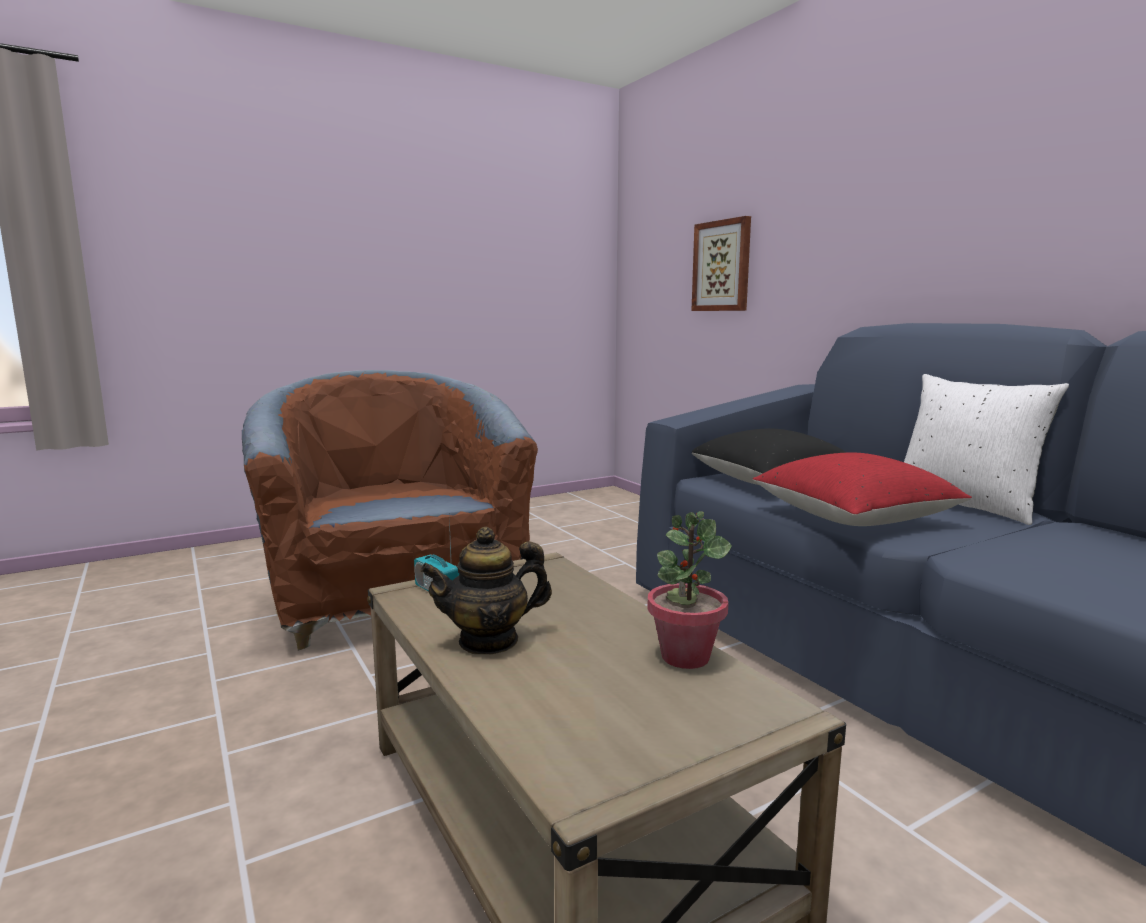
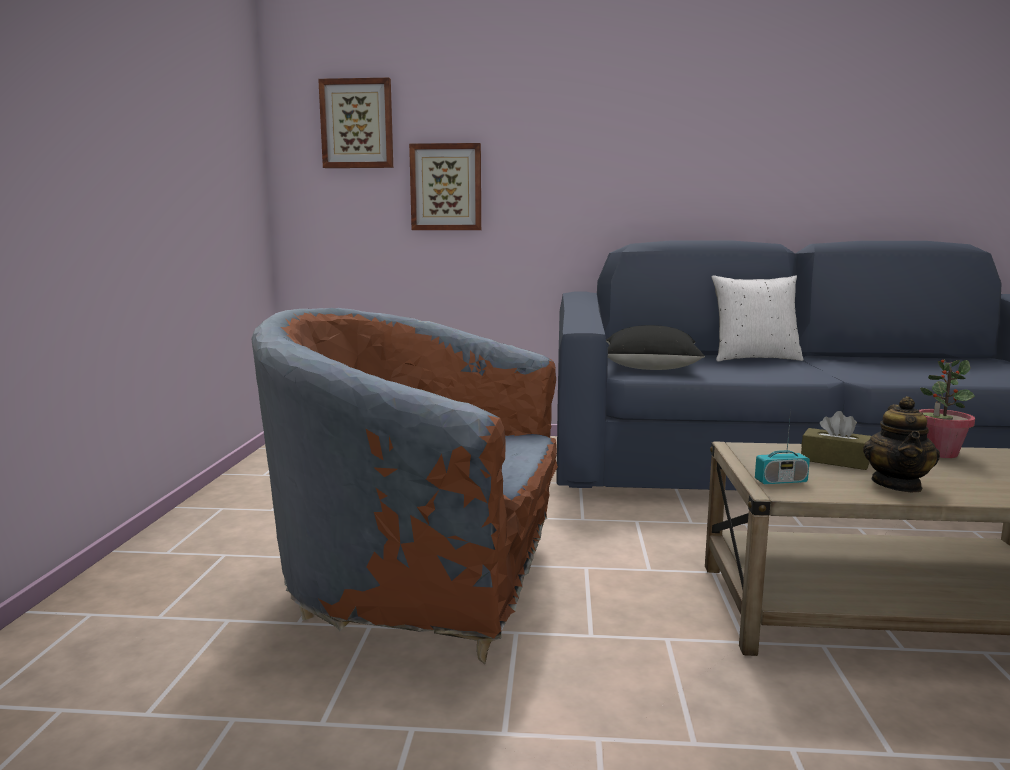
camera: 55 degrees left, 0 degrees up
red pillow [753,453,972,526] -> none
none -> picture [318,78,393,168]
none -> brown tissue box [801,411,871,470]

